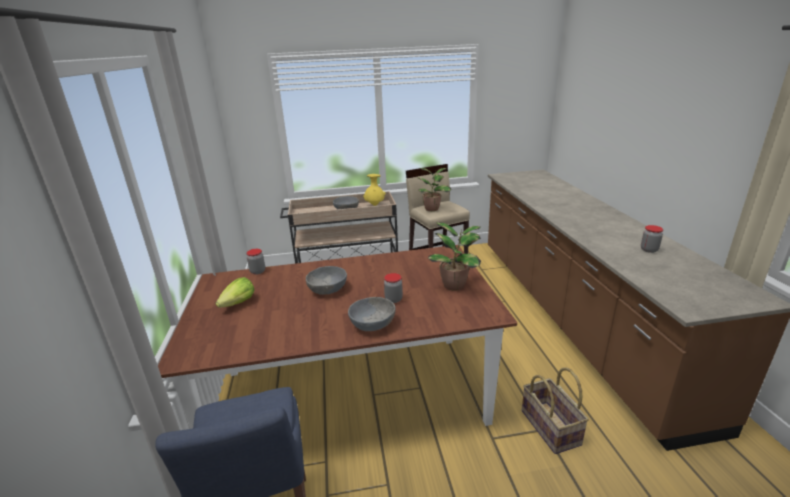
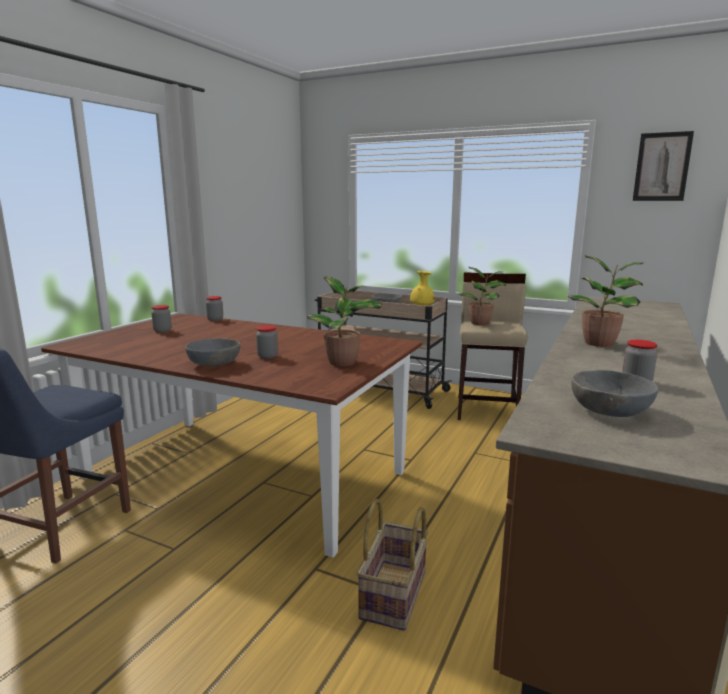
camera: 35 degrees right, 10 degrees down
lettuce [216,277,255,307] -> jar [151,305,172,333]
grey bowl [306,266,347,295] -> grey bowl moved to [571,370,658,417]
none -> potted plant [568,255,643,347]
none -> picture [633,131,694,201]

